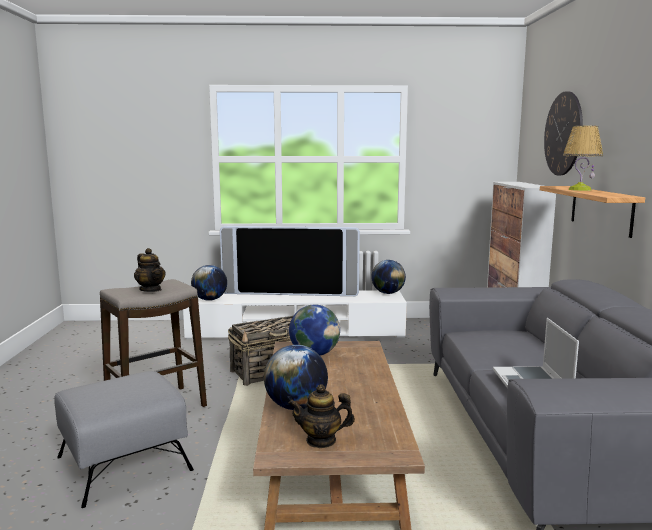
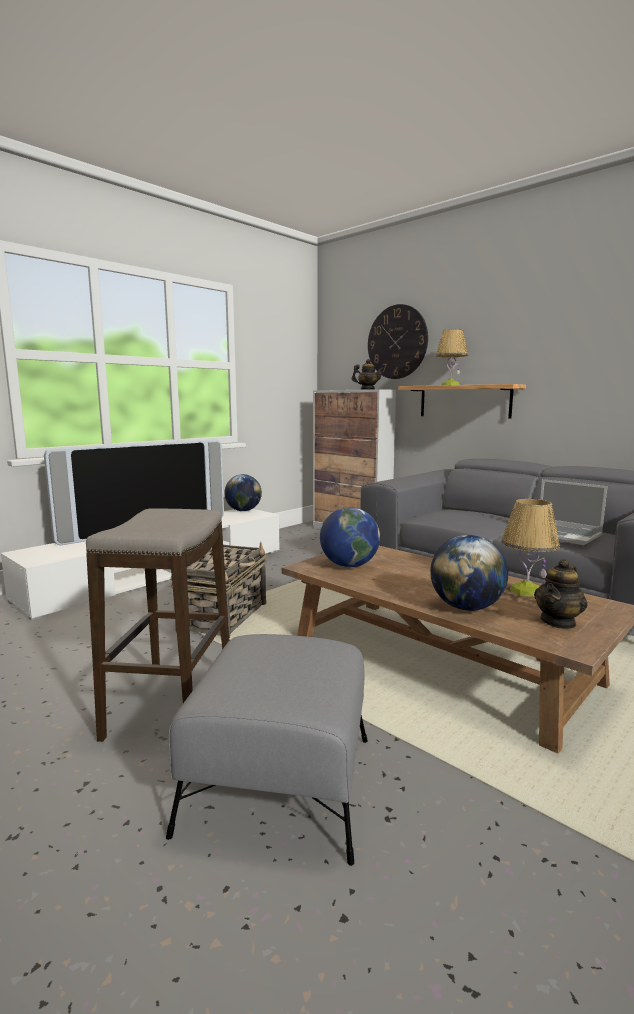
camera: 45 degrees left, 0 degrees up
teapot [134,248,165,292] -> teapot moved to [352,359,384,390]
globe [191,265,227,301] -> none
none -> table lamp [501,499,560,597]

